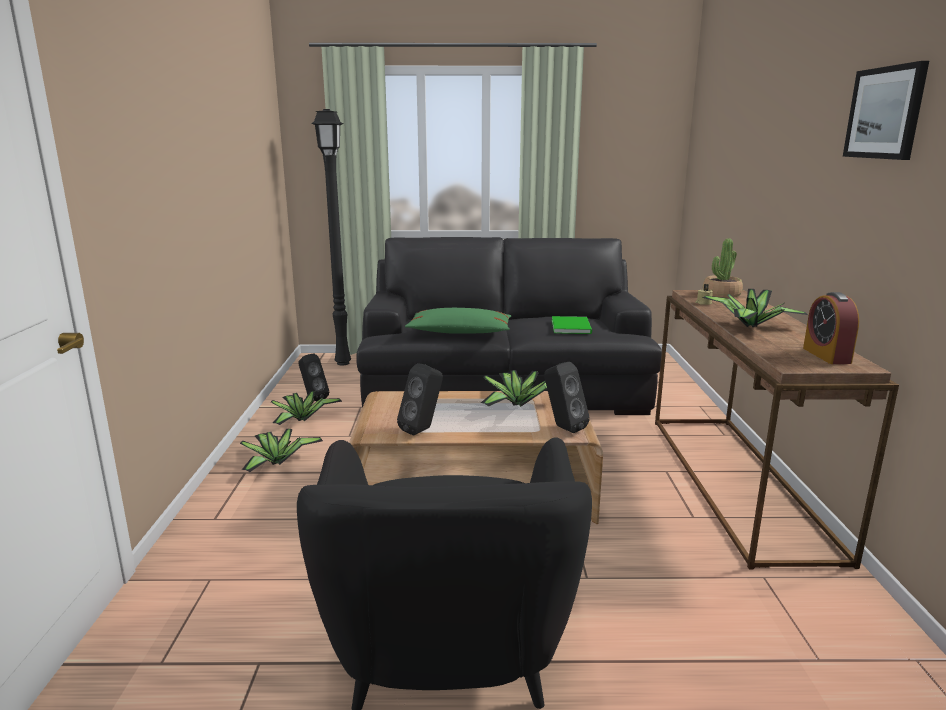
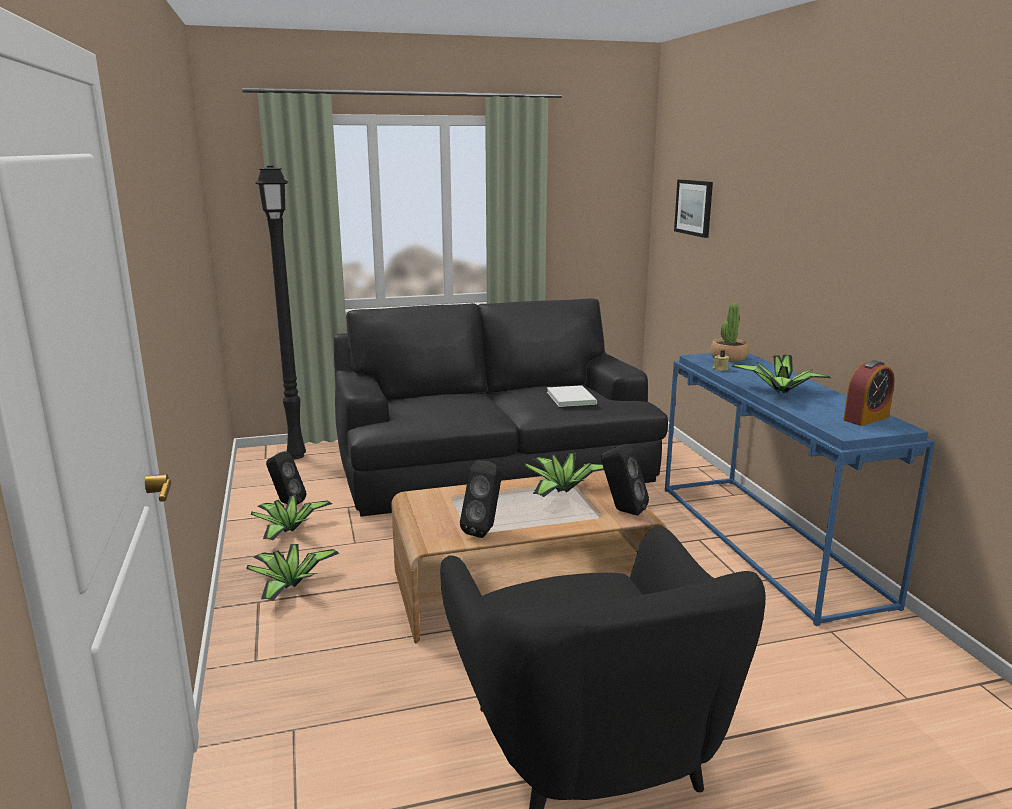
camera: 15 degrees left, 0 degrees up
green pillow [405,308,511,334] -> none
green book [552,316,592,334] -> white book [547,385,597,407]
brown console table [655,290,899,569] -> blue console table [665,353,935,626]
alarm clock [803,292,859,364] -> alarm clock turned 105 degrees counterclockwise [843,360,895,426]
picture [843,61,929,160] -> picture moved to [674,179,713,238]

